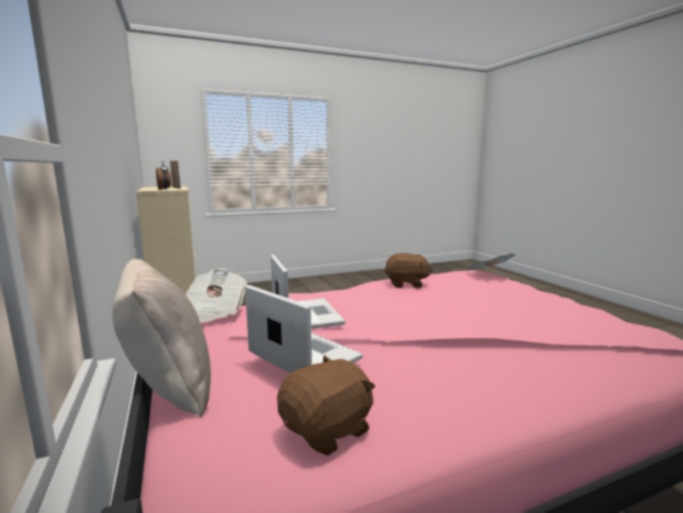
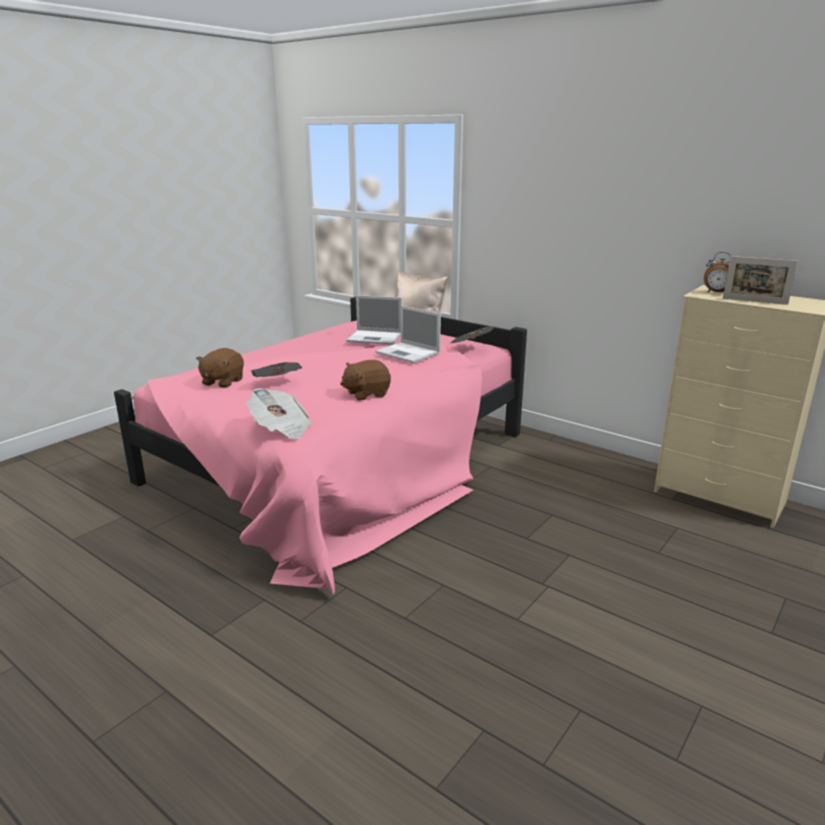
camera: 150 degrees right, 10 degrees up
brown plush toy [277,355,375,456] -> brown plush toy moved to [196,348,244,388]
none -> newspaper [251,362,302,377]

